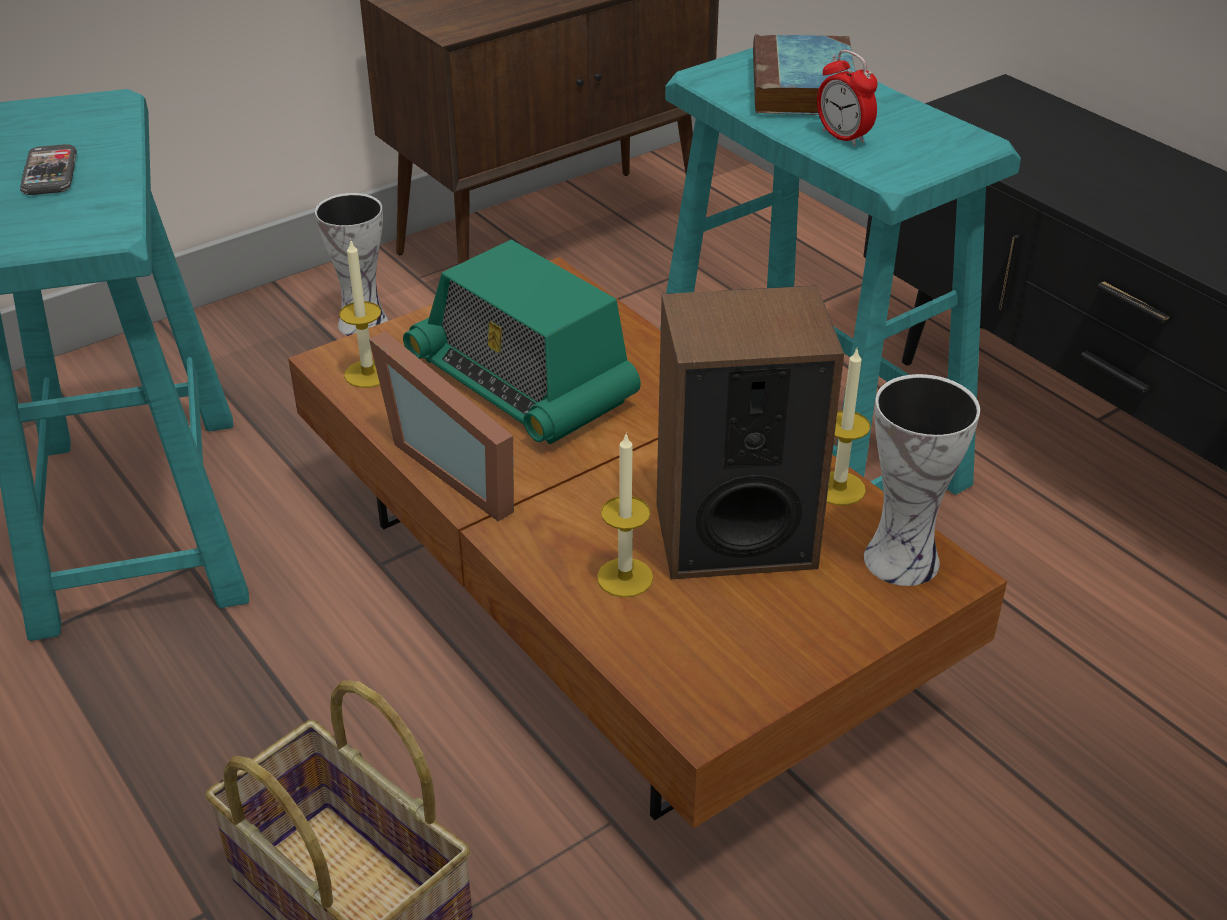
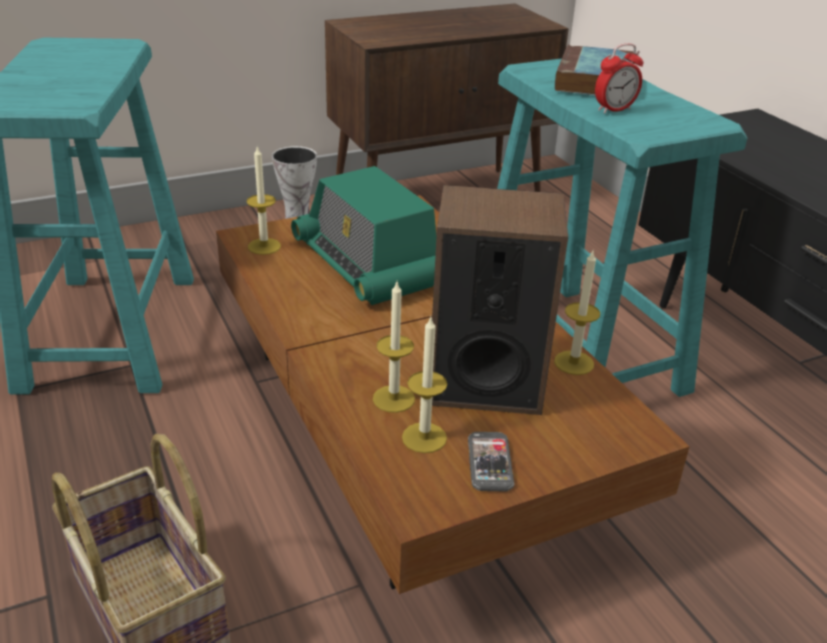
camera: 10 degrees right, 5 degrees down
phone [20,144,77,195] -> phone moved to [468,432,514,491]
picture frame [369,331,514,521] -> none
alarm clock [817,50,878,147] -> alarm clock turned 90 degrees counterclockwise [595,44,643,114]
vase [864,374,980,586] -> none
none -> candle [402,317,447,453]

